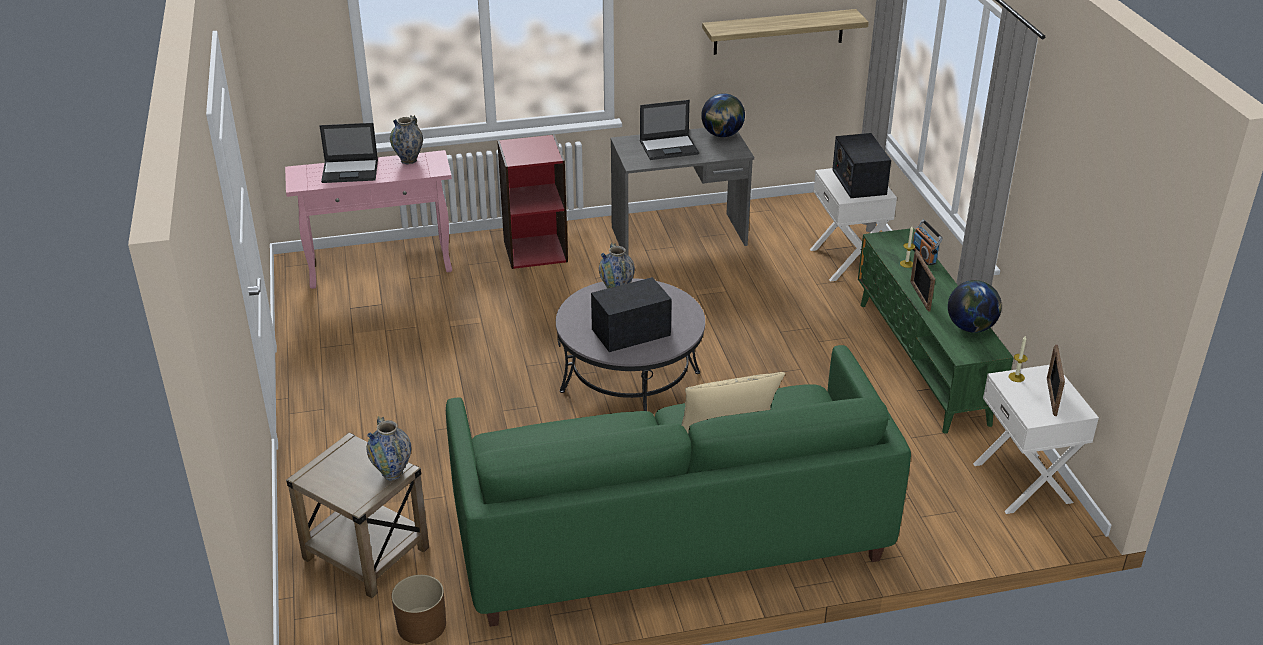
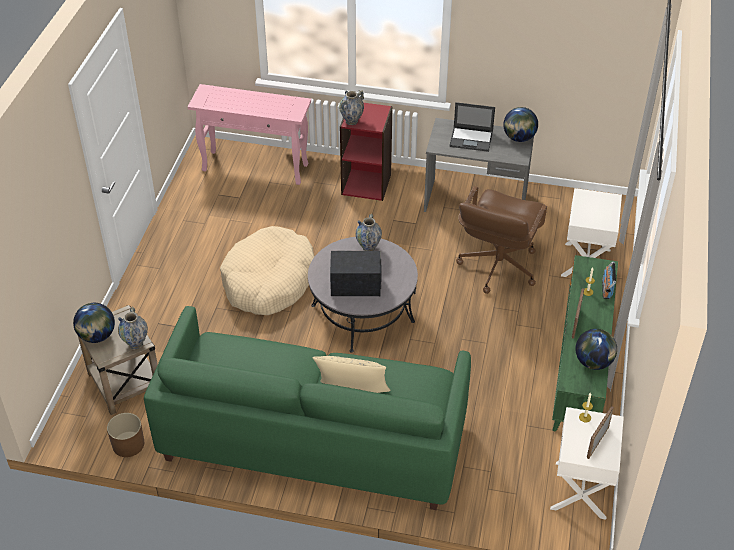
camera: 25 degrees right, 10 degrees up
laptop [319,123,378,183] -> none
vase [390,115,423,164] -> vase moved to [339,90,364,125]
shelf [702,9,869,55] -> none
radio [832,133,891,198] -> none
none -> globe [73,303,115,343]
none -> beige dog bed [220,226,315,315]
none -> brown office chair [456,186,547,294]

